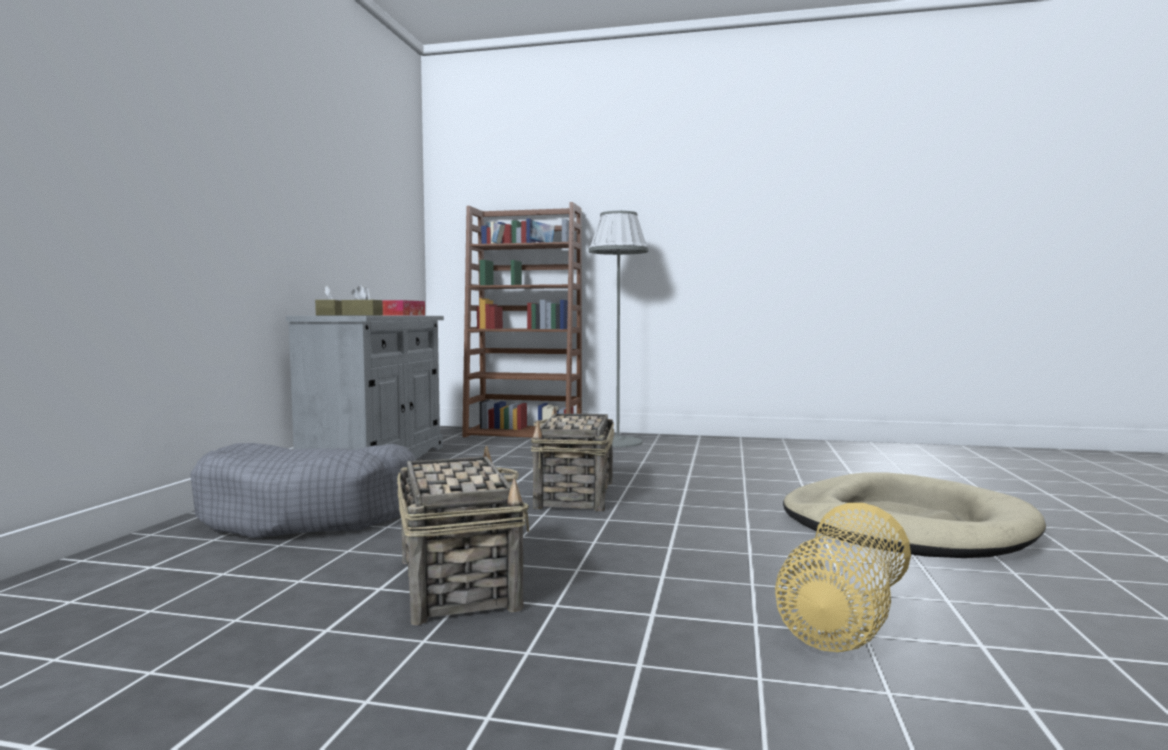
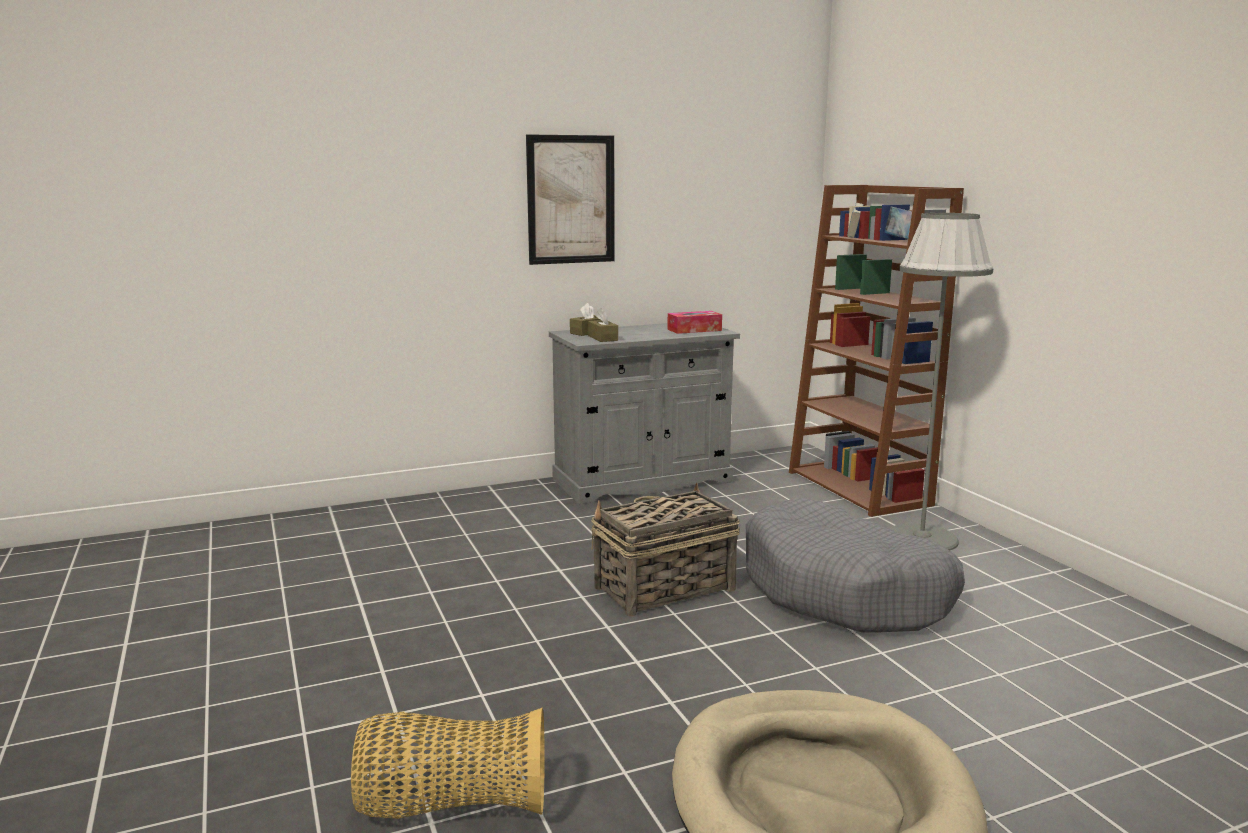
camera: 55 degrees right, 10 degrees up
grey dog bed [190,443,416,538] -> grey dog bed moved to [746,498,965,633]
basket [397,446,529,625] -> none
none -> picture [526,134,615,265]

